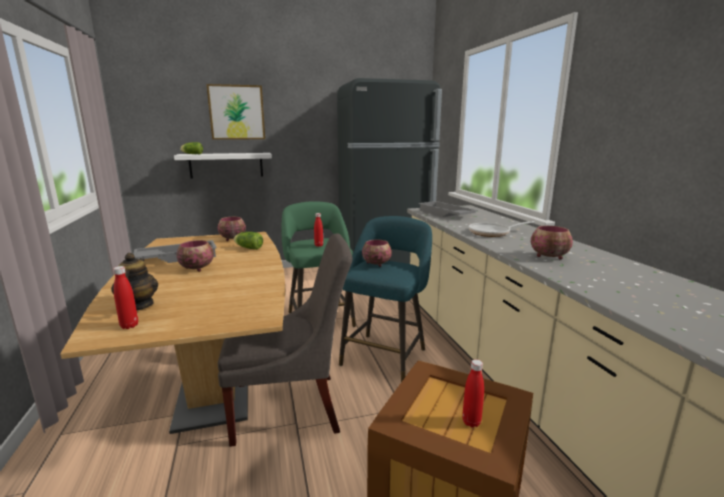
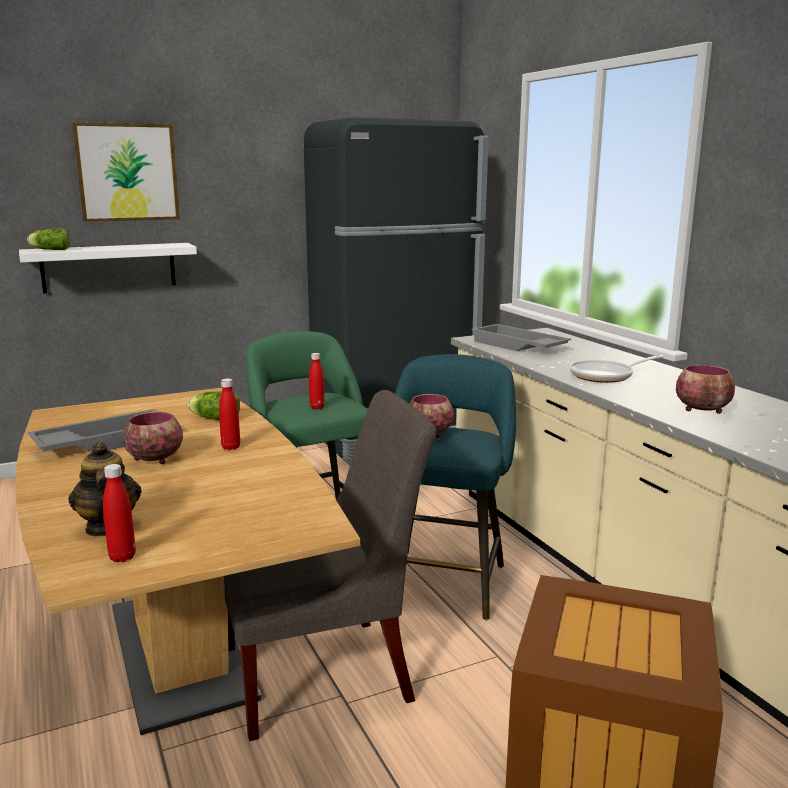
camera: 10 degrees left, 0 degrees up
bowl [218,217,246,241] -> none
red bottle [462,359,484,428] -> red bottle moved to [219,378,240,450]

